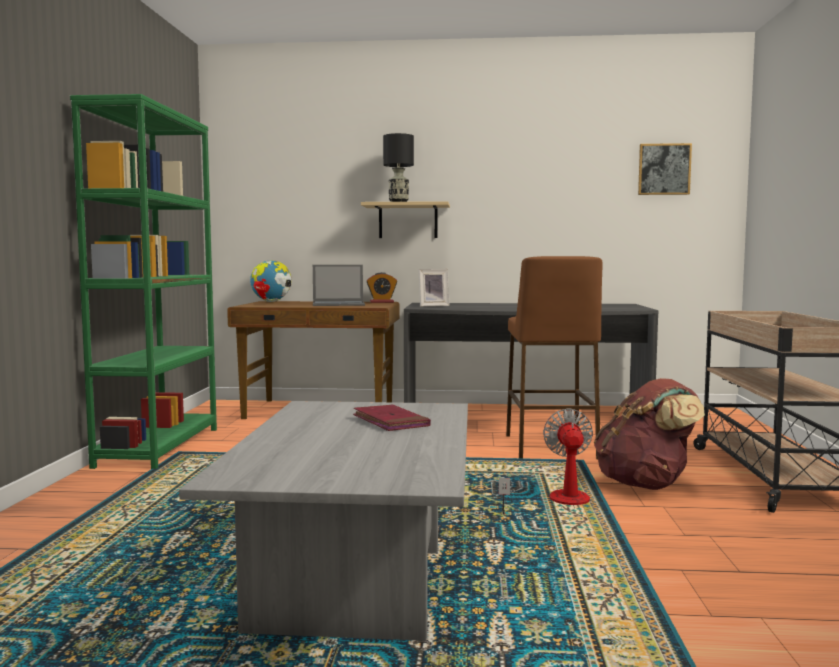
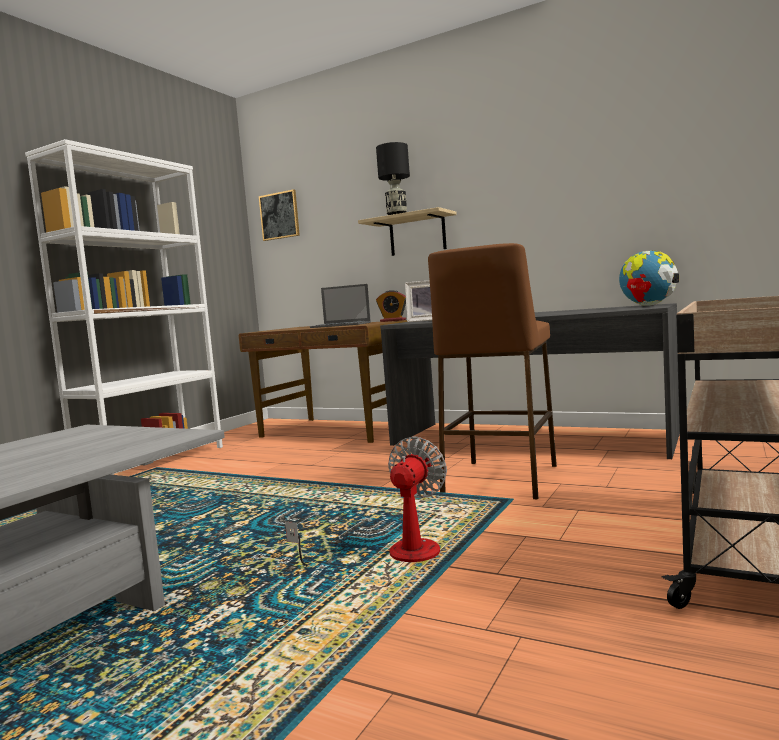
camera: 25 degrees right, 0 degrees up
green bookcase [70,94,217,469] -> white bookcase [25,139,223,475]
globe [250,261,292,302] -> globe moved to [619,250,679,306]
red book [353,404,431,431] -> none
brown backpack [594,378,705,490] -> none
picture [638,143,692,195] -> picture moved to [259,189,300,241]

